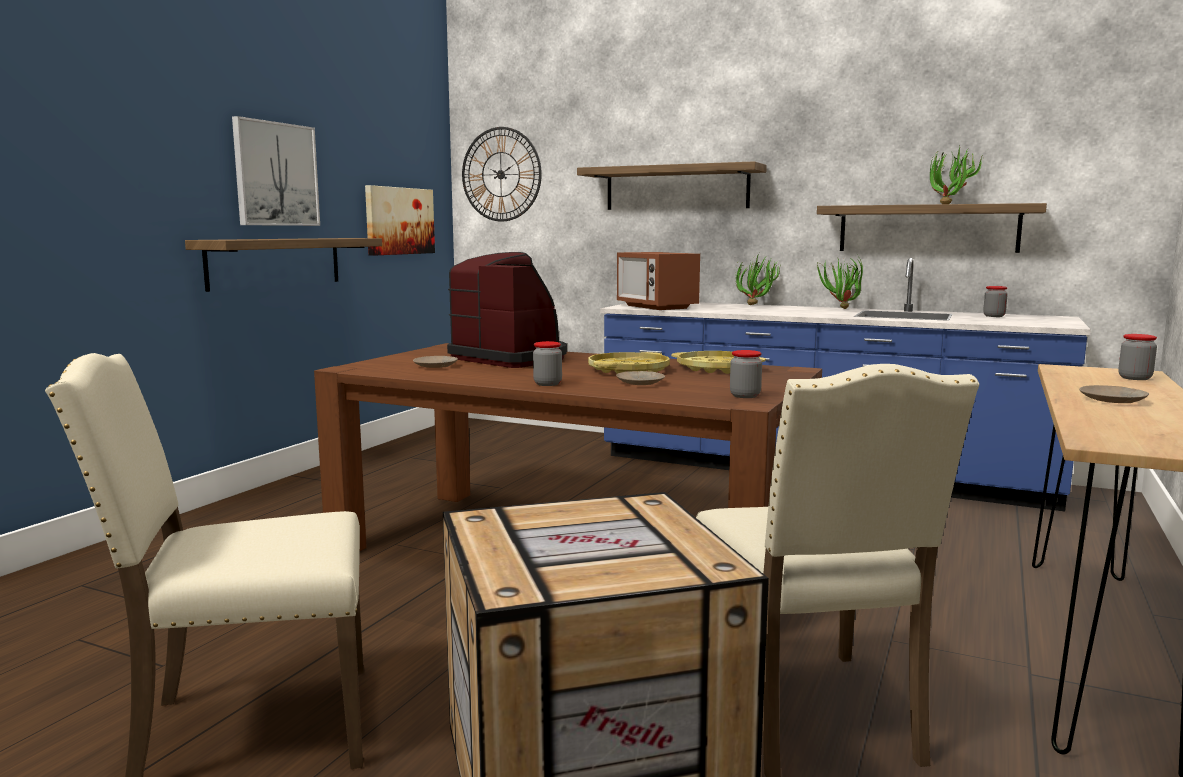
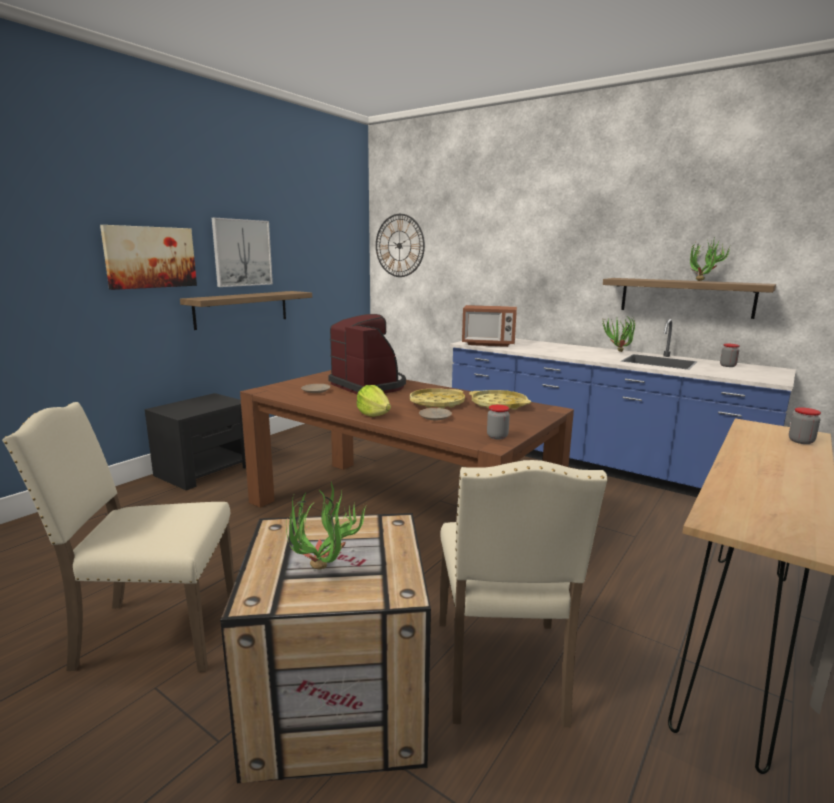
camera: 10 degrees right, 5 degrees up
picture [365,185,435,256] -> picture moved to [100,225,197,290]
jar [533,341,562,386] -> lettuce [357,385,391,417]
shelf [577,161,767,210] -> none
microwave [617,252,700,310] -> microwave turned 60 degrees counterclockwise [462,305,517,347]
potted plant [735,252,780,305] -> potted plant moved to [286,482,367,570]
beige plate [1079,385,1149,403] -> none
none -> black nightstand [145,393,246,490]

